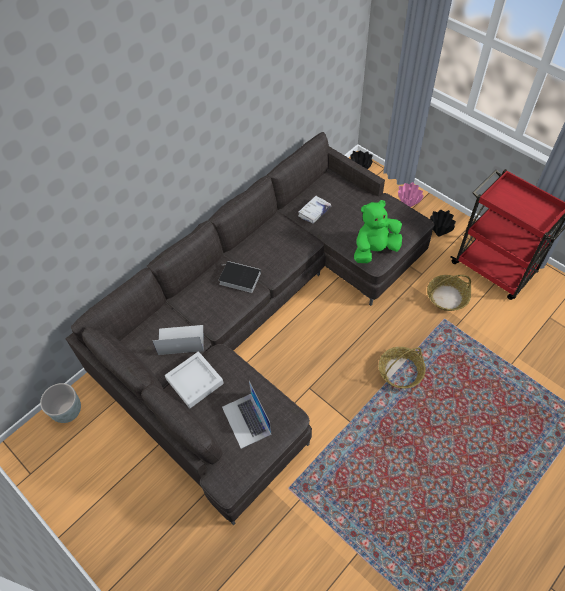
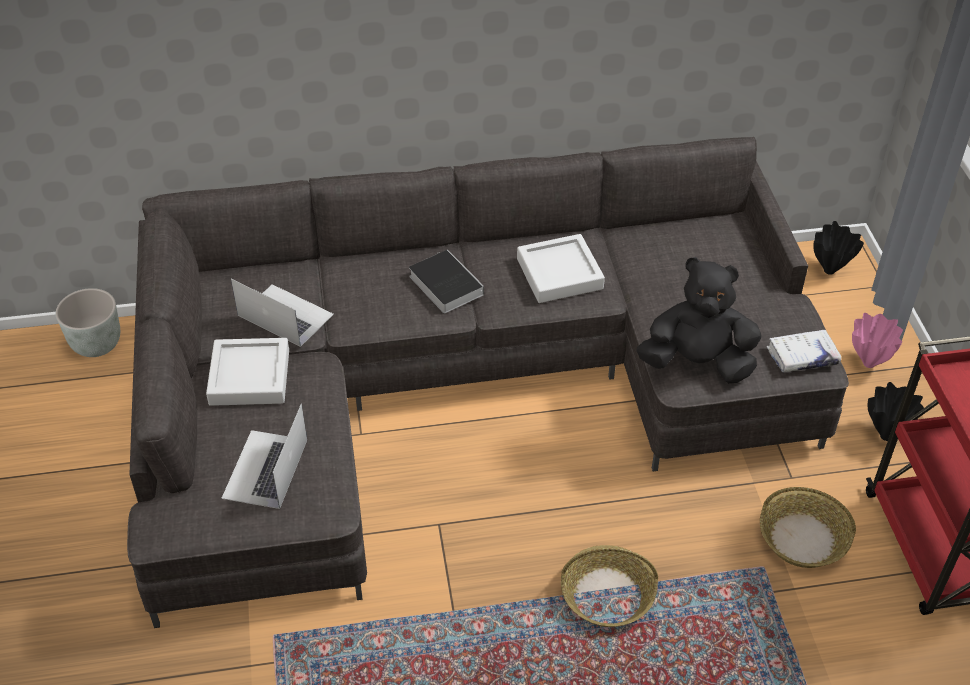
camera: 35 degrees right, 10 degrees down
white book [298,196,331,224] -> white book moved to [767,330,841,372]
green plush toy [354,200,402,263] -> black plush toy [637,257,762,383]
none -> grey tray [517,234,605,303]

